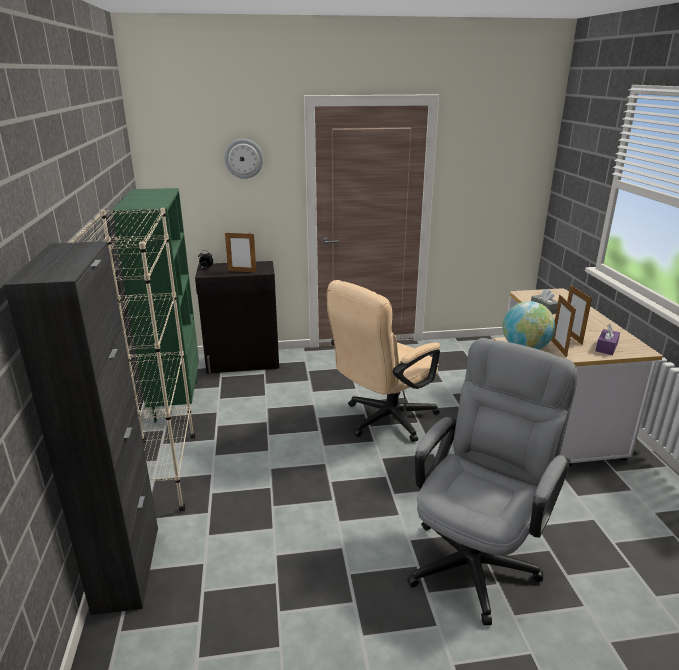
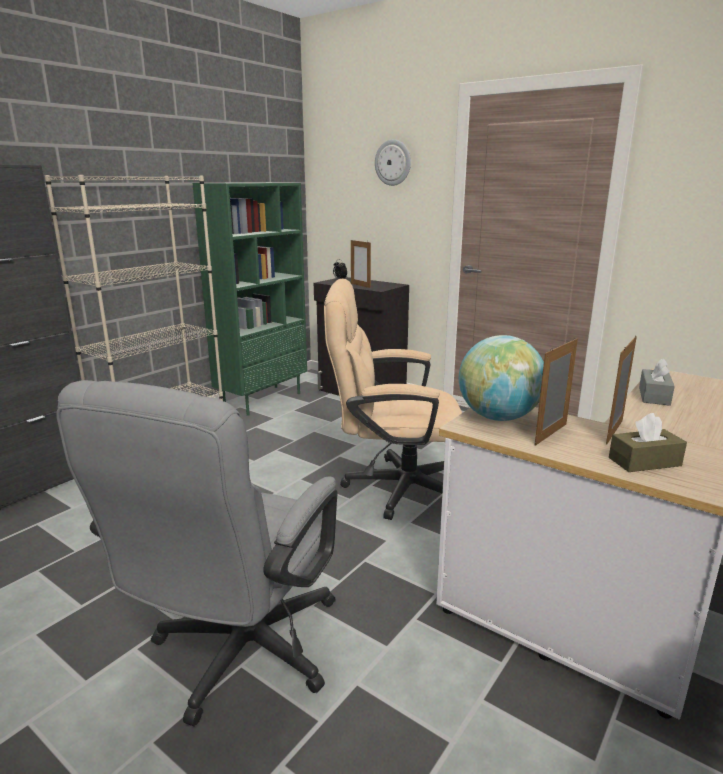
camera: 45 degrees right, 5 degrees down
grey office chair [407,338,578,625] -> grey office chair turned 120 degrees clockwise [57,380,338,726]
purple tissue box [595,324,620,355] -> brown tissue box [609,413,687,472]

